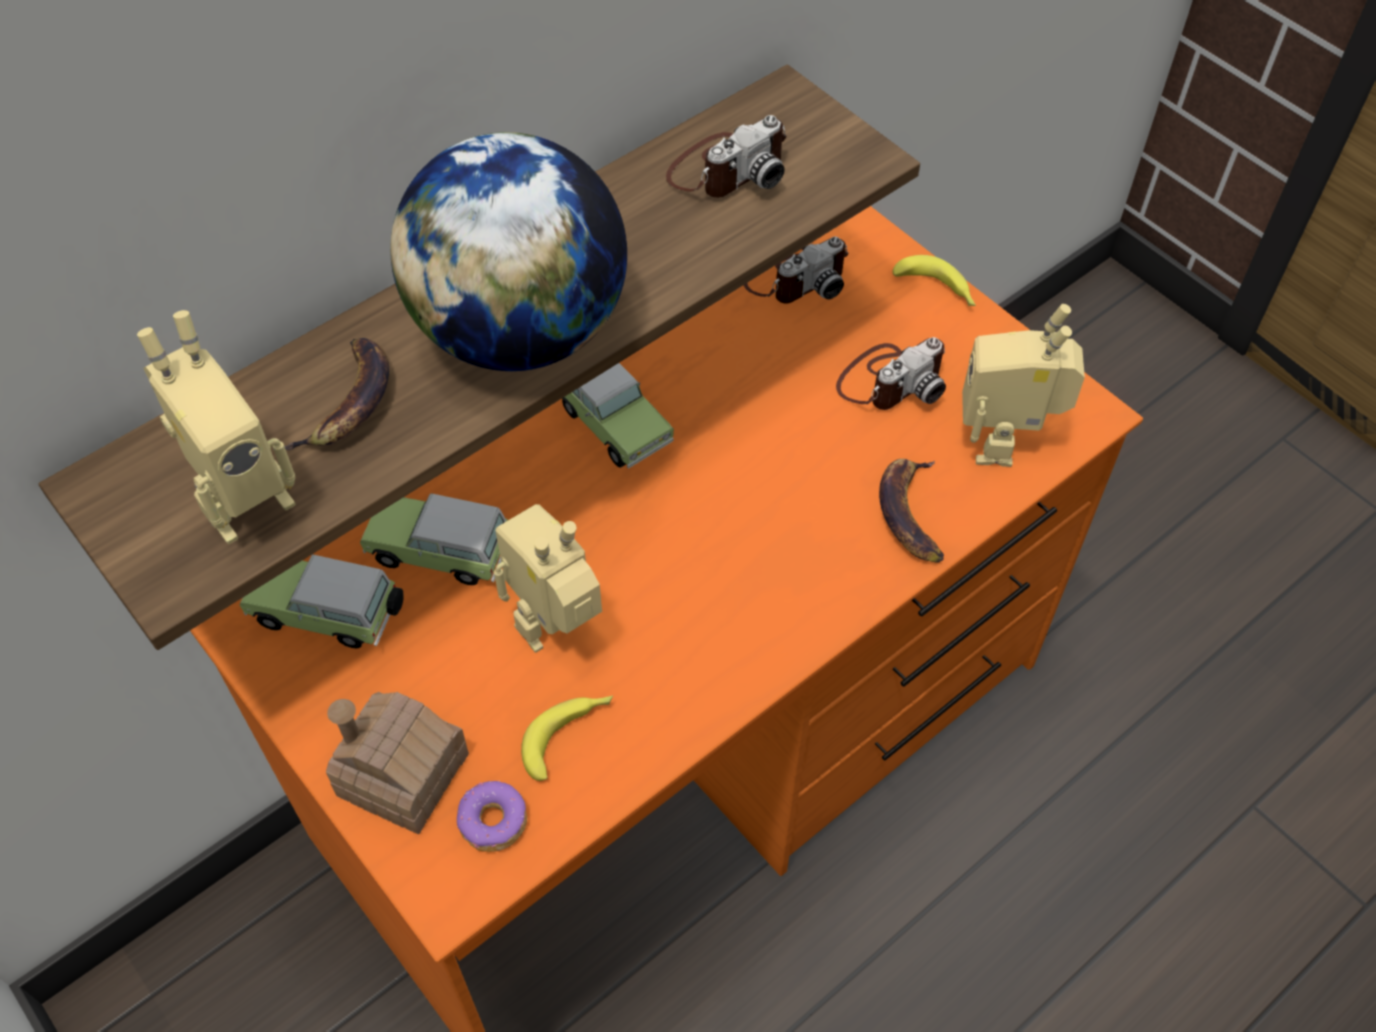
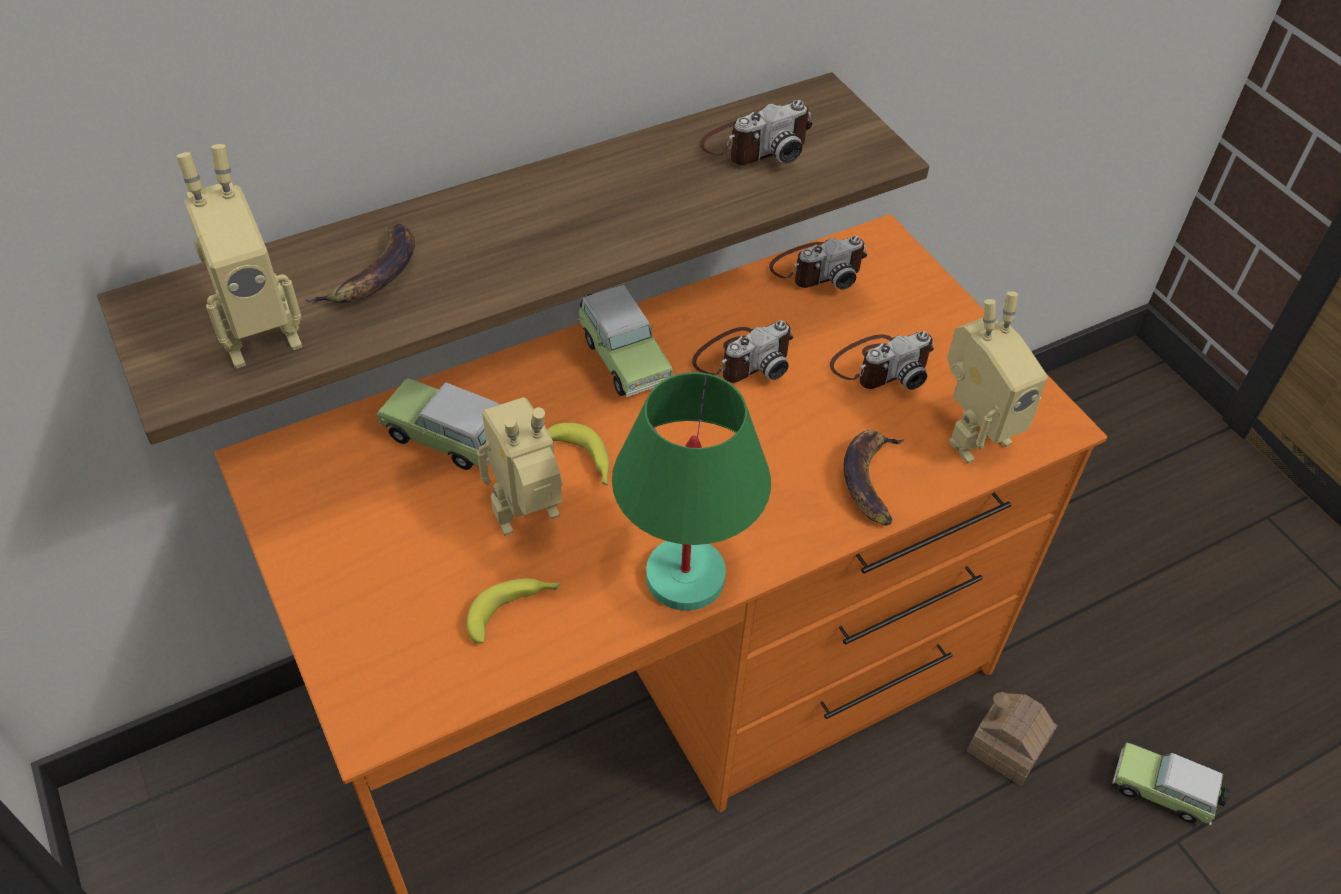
camera: 10 degrees right, 5 degrees down
toy car [240,555,404,649] -> toy car moved to [1113,742,1230,825]
toy house [326,692,469,834] -> toy house moved to [967,692,1058,786]
globe [390,132,627,371] -> none
donut [457,781,527,852] -> none
banana [893,255,976,306] -> banana moved to [547,423,609,485]
toy robot [962,304,1085,467] -> toy robot turned 135 degrees counterclockwise [947,291,1048,464]
none -> green table lamp [612,372,771,611]
none -> camera [692,320,793,383]

